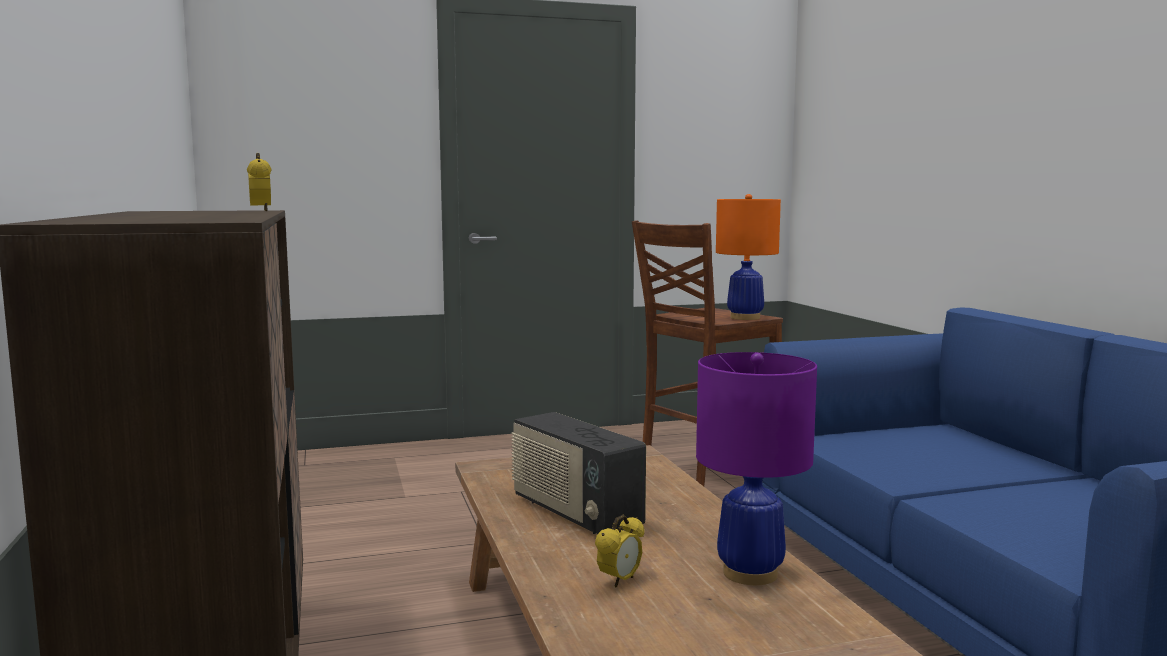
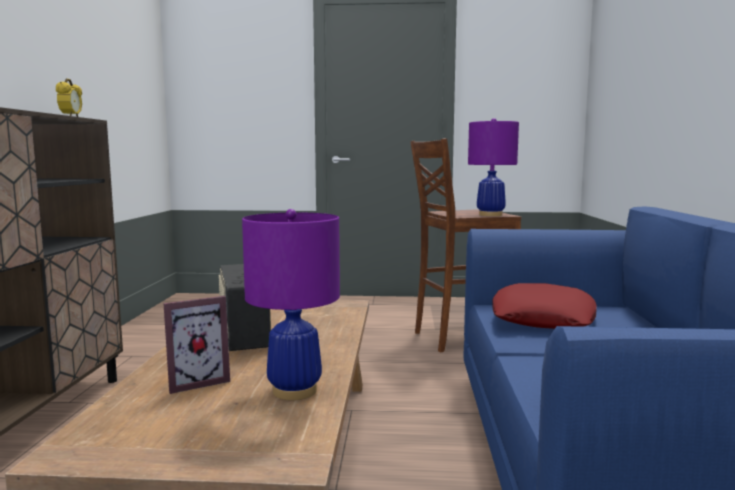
camera: 20 degrees right, 0 degrees up
alarm clock [595,515,645,588] -> picture frame [164,296,230,394]
orange table lamp [716,194,781,320] -> purple table lamp [468,118,519,216]
none -> red pillow [492,283,597,329]

